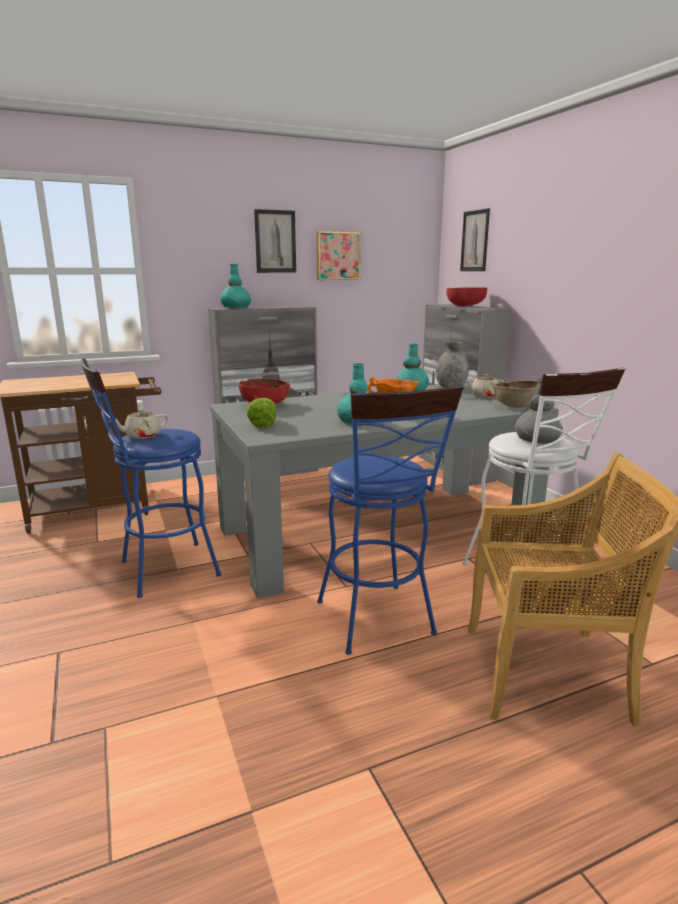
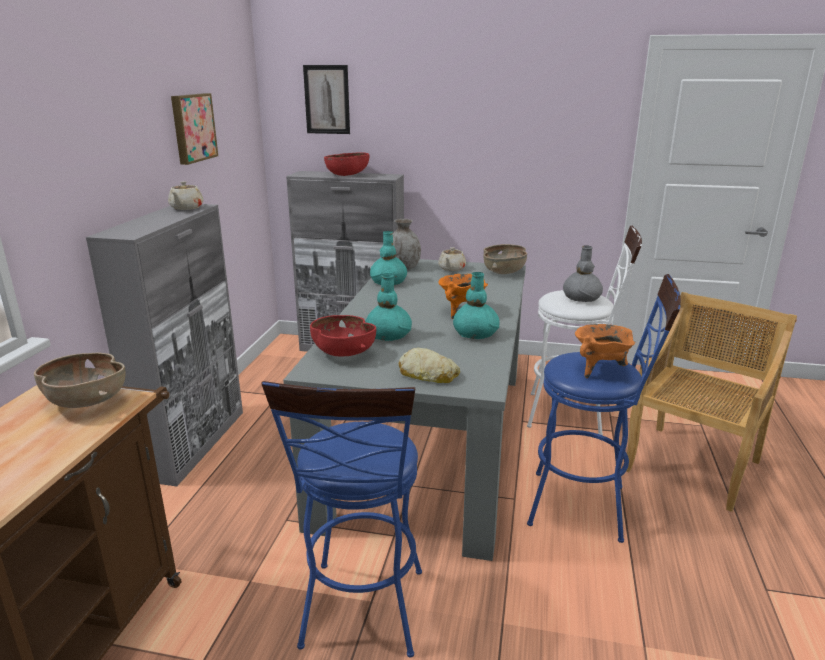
camera: 55 degrees left, 5 degrees up
beige teapot [115,409,168,439] -> beige teapot moved to [168,181,204,210]
turquoise vase [220,264,251,307] -> turquoise vase moved to [365,273,412,341]
lettuce [247,398,276,428] -> bread [399,348,460,383]
picture [254,209,296,273] -> none
none -> brown bowl [34,353,125,408]
none -> orange cooking pot [575,324,636,378]

